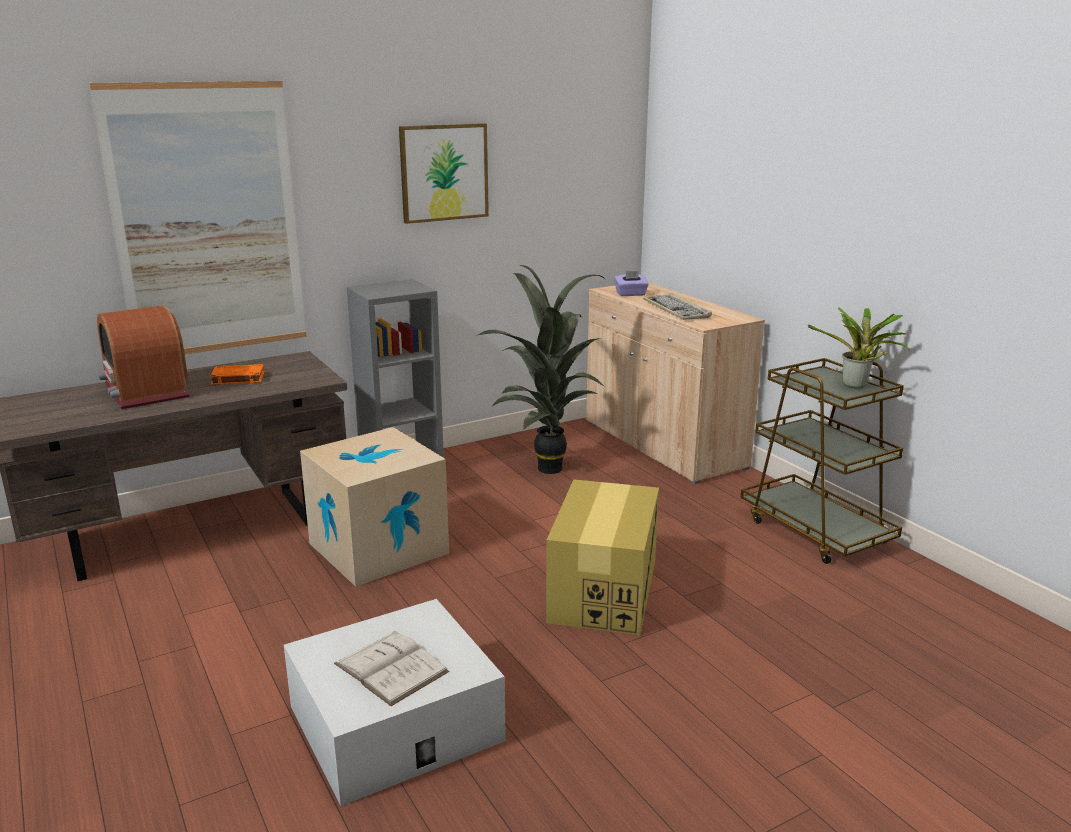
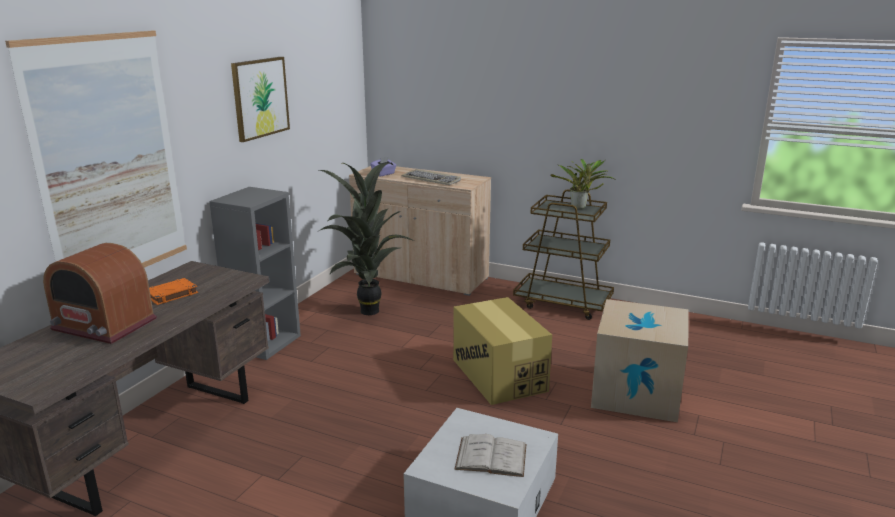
camera: 35 degrees left, 0 degrees up
cardboard box [300,427,449,587] -> cardboard box moved to [591,299,689,422]

